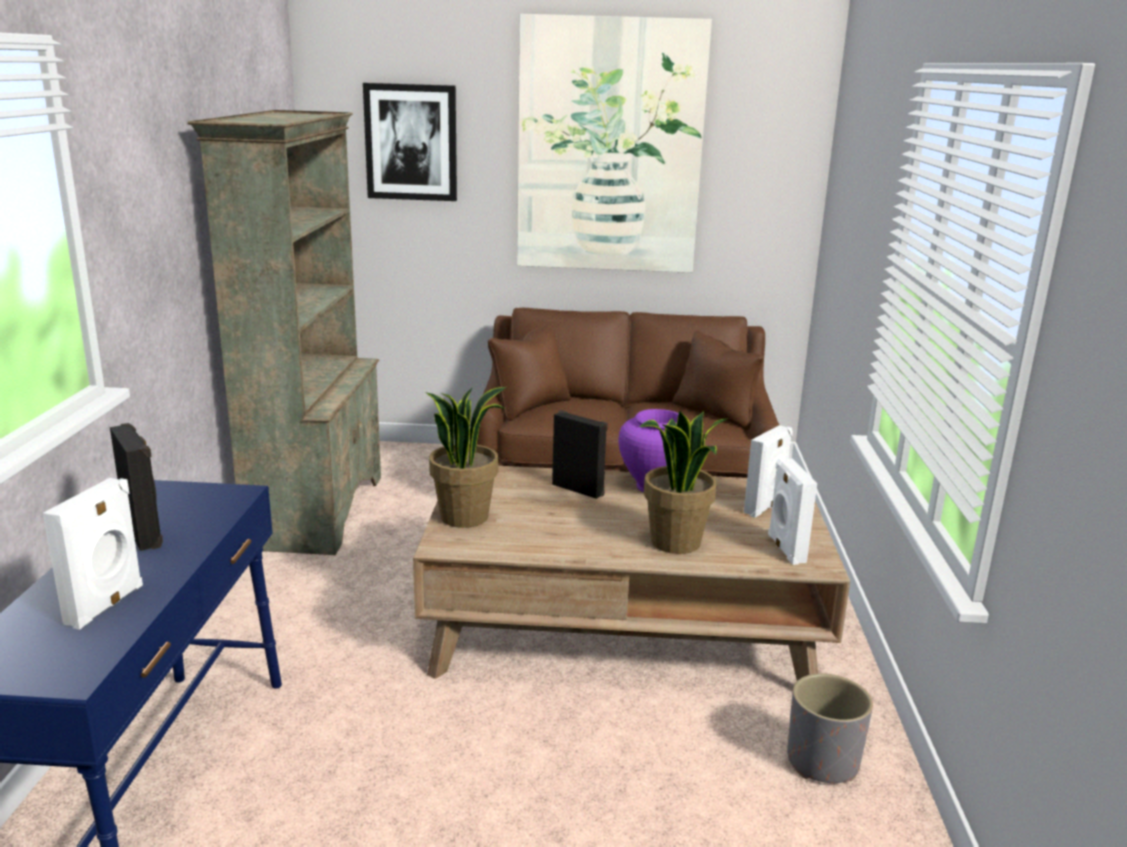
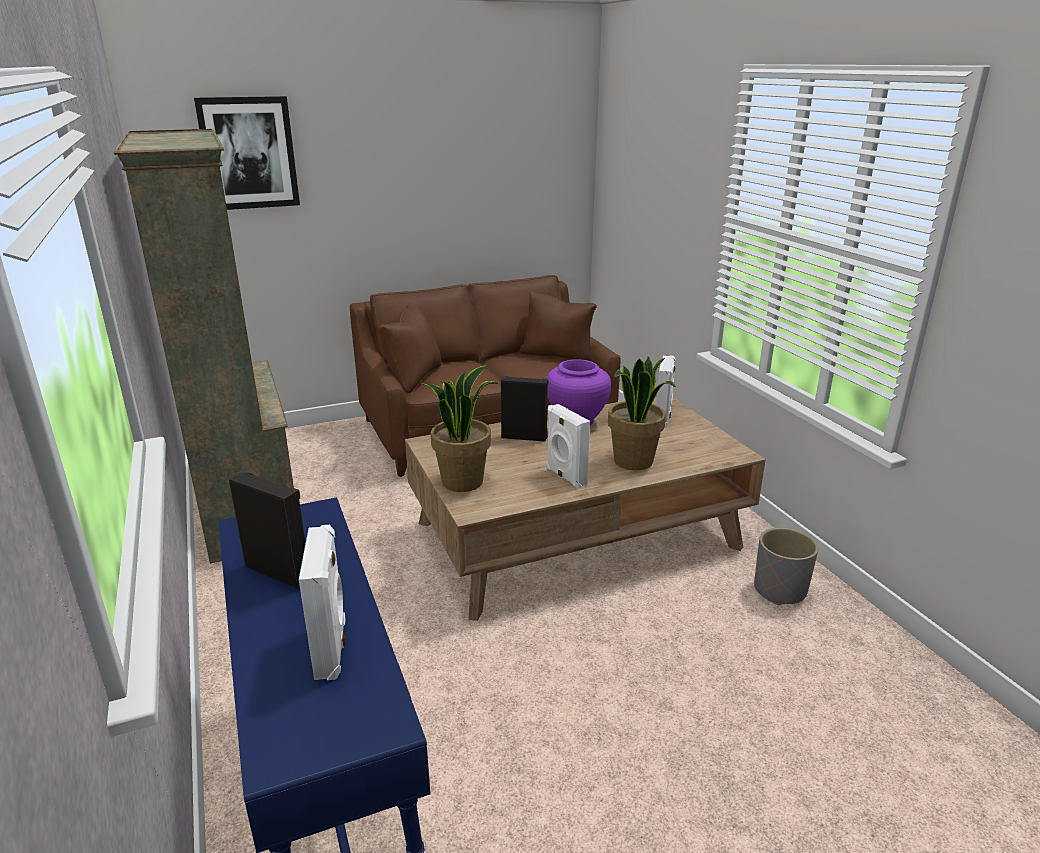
camera: 25 degrees left, 5 degrees up
picture [517,14,712,273] -> none
white speaker [768,458,817,565] -> white speaker moved to [547,404,590,489]

